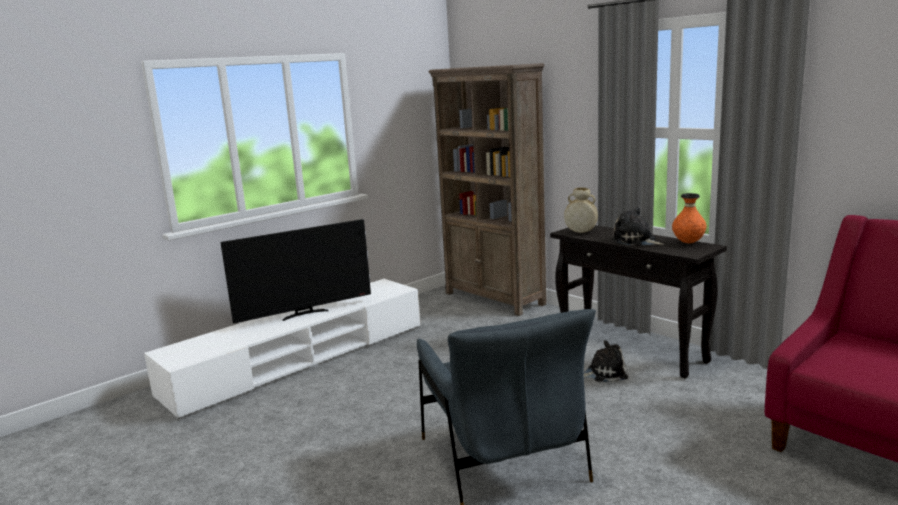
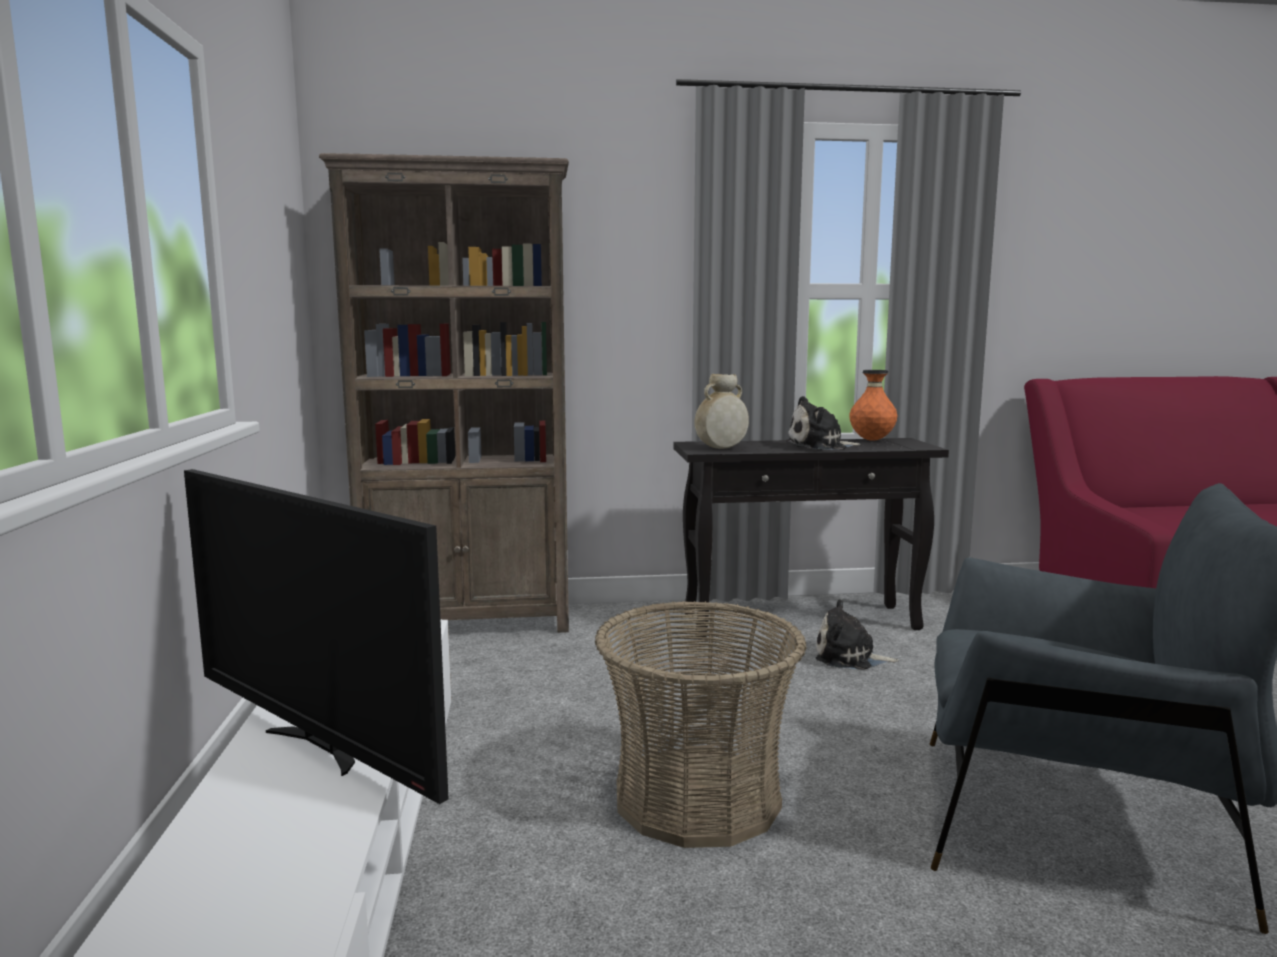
camera: 55 degrees left, 5 degrees down
television [220,219,371,324] -> television turned 120 degrees clockwise [184,469,449,804]
plush toy [583,340,628,382] -> plush toy turned 105 degrees counterclockwise [816,599,899,670]
none -> basket [595,601,806,848]

